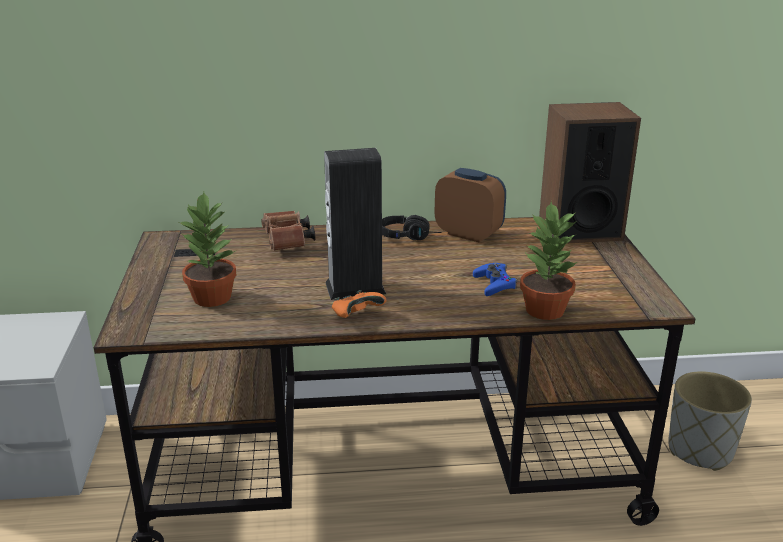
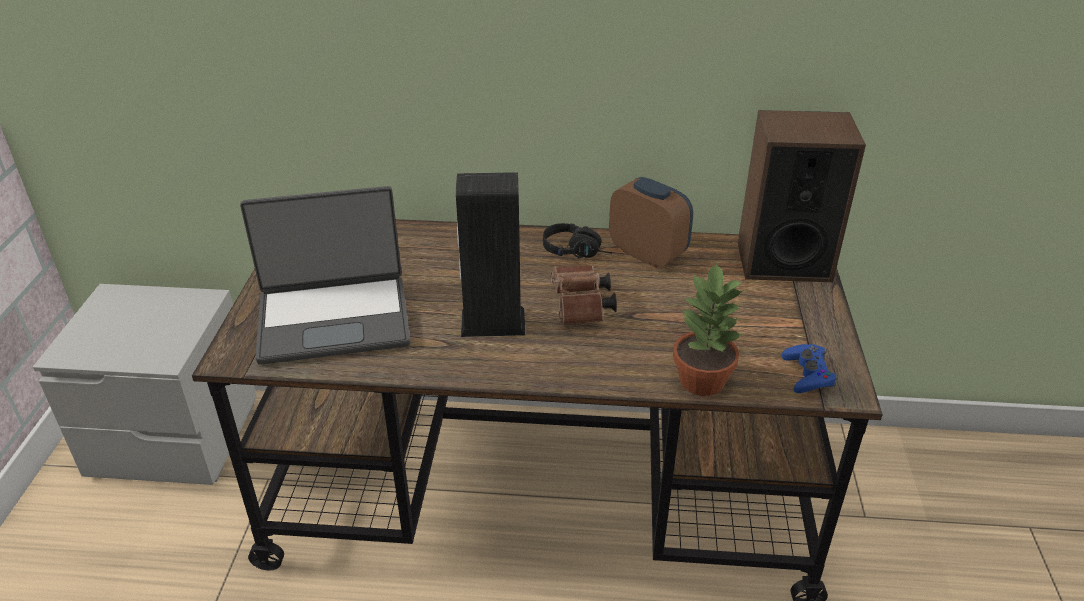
camera: 10 degrees right, 10 degrees up
potted plant [179,192,236,307] -> laptop [240,186,411,365]
brown binoculars [261,211,315,251] -> brown binoculars moved to [551,266,617,325]
orange game controller [332,290,386,318] -> none
blue game controller [473,263,517,296] -> blue game controller moved to [782,344,838,393]
grey planter [668,371,752,471] -> none

